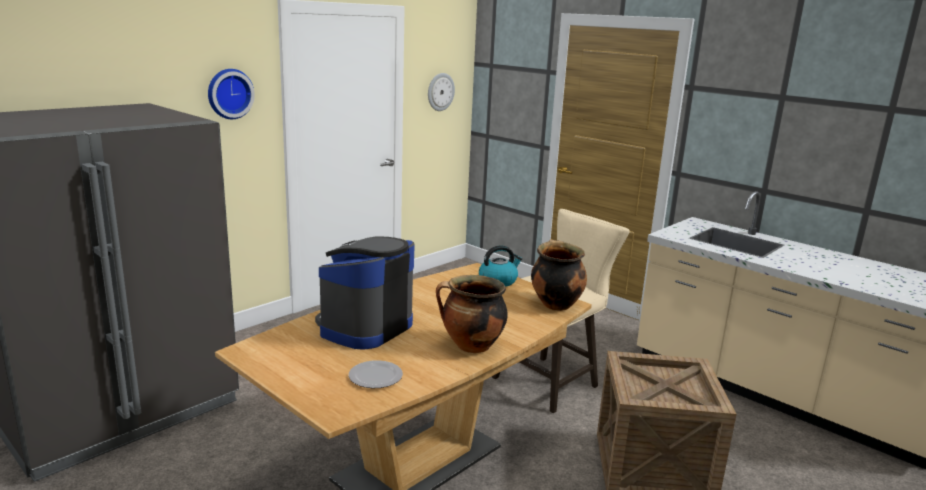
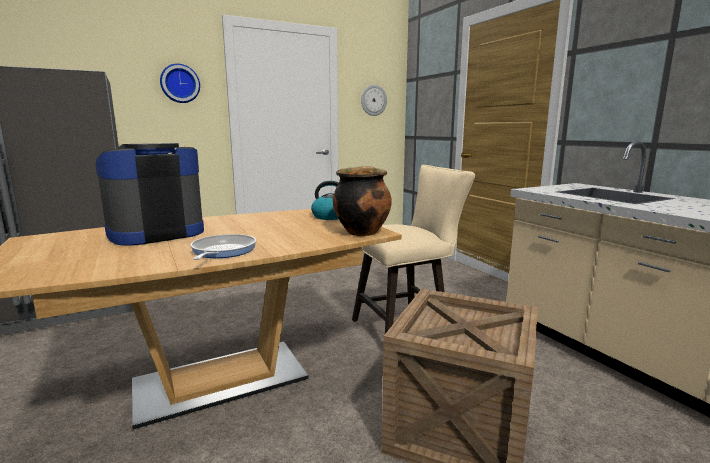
camera: 20 degrees right, 5 degrees down
plate [349,360,403,388] -> none
cooking pot [436,275,508,353] -> frying pan [191,234,256,260]

